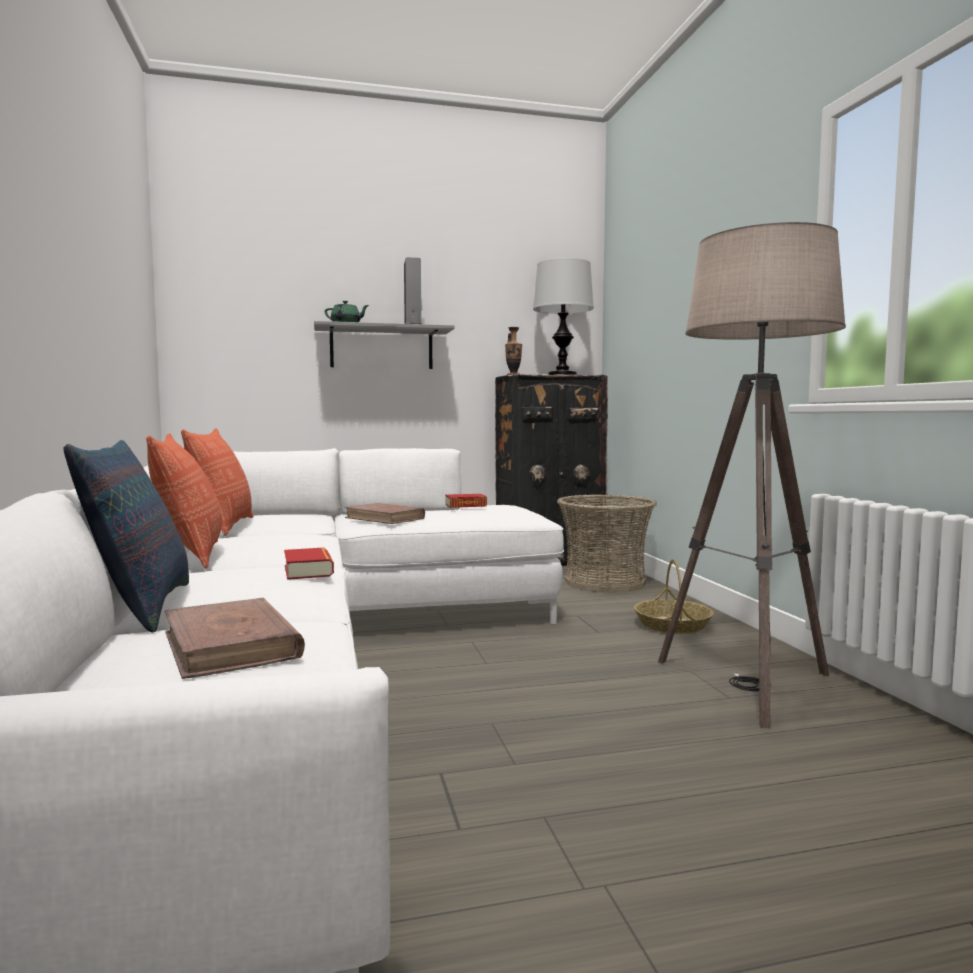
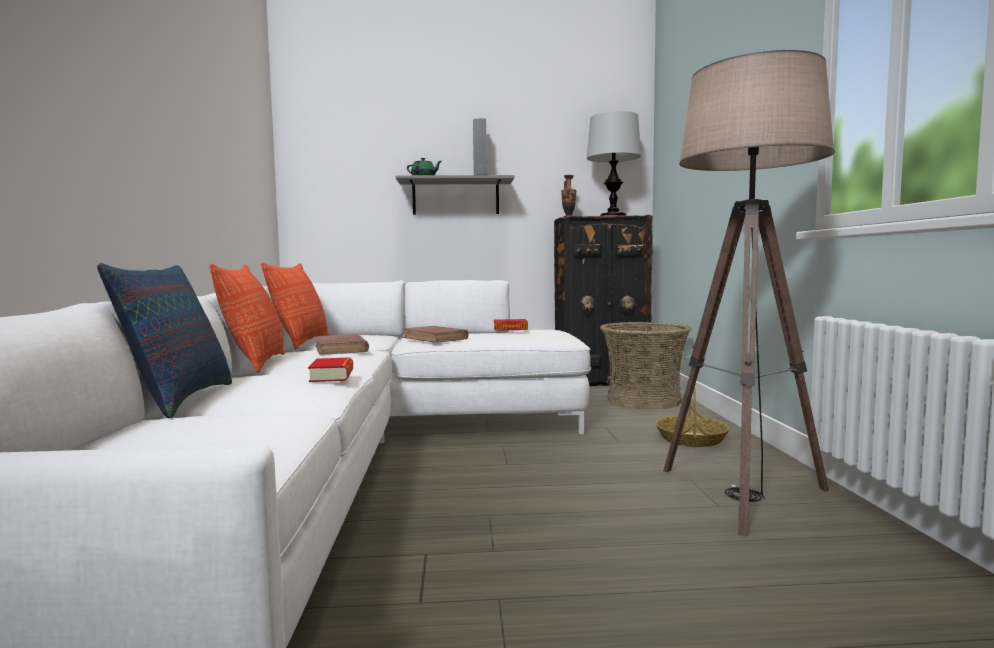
camera: 10 degrees right, 0 degrees up
brown book [164,598,305,679] -> brown book moved to [315,334,369,355]

